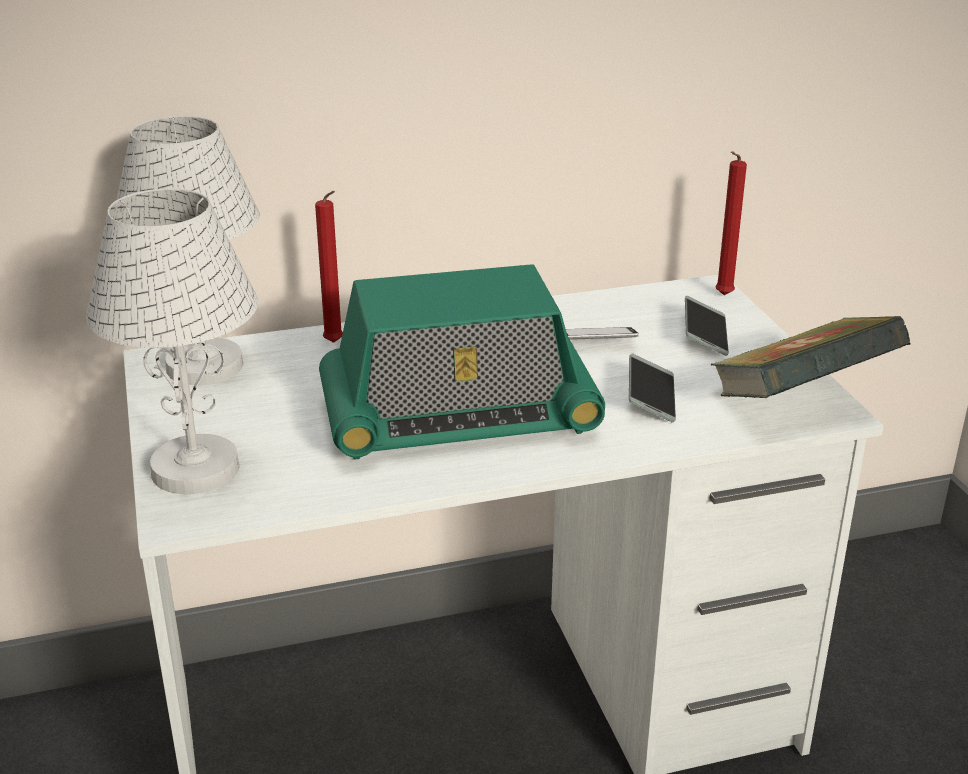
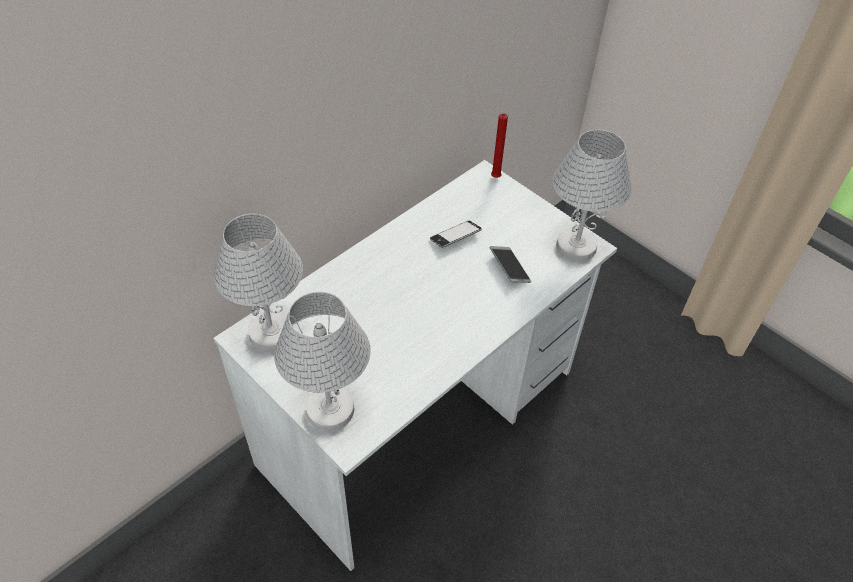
camera: 30 degrees left, 20 degrees up
red candle [315,191,343,343] -> none
radio [319,264,605,459] -> none
phone [685,296,729,356] -> none
book [711,316,910,398] -> white table lamp [553,130,632,261]

